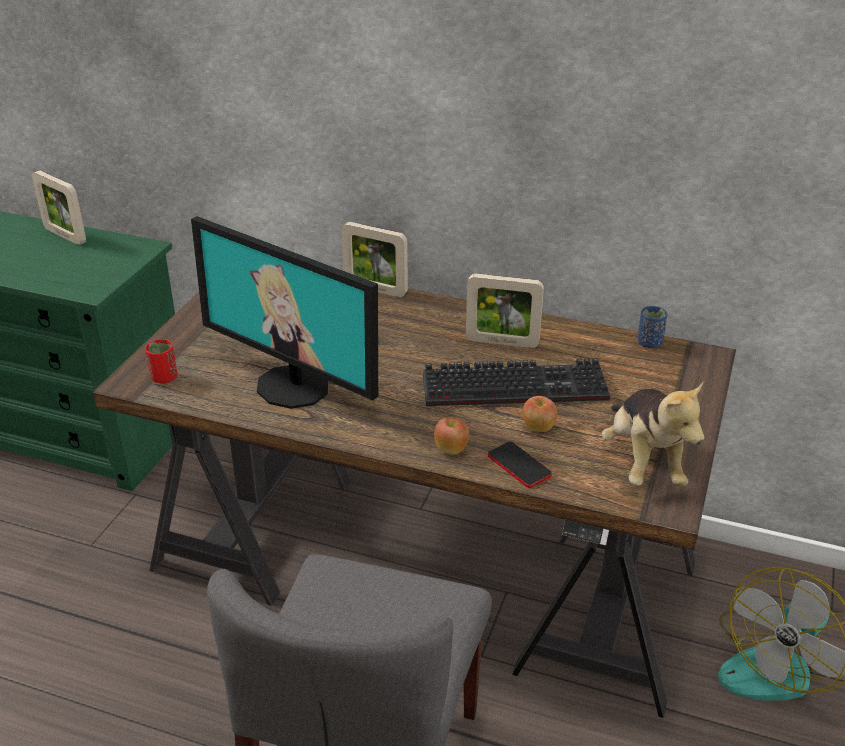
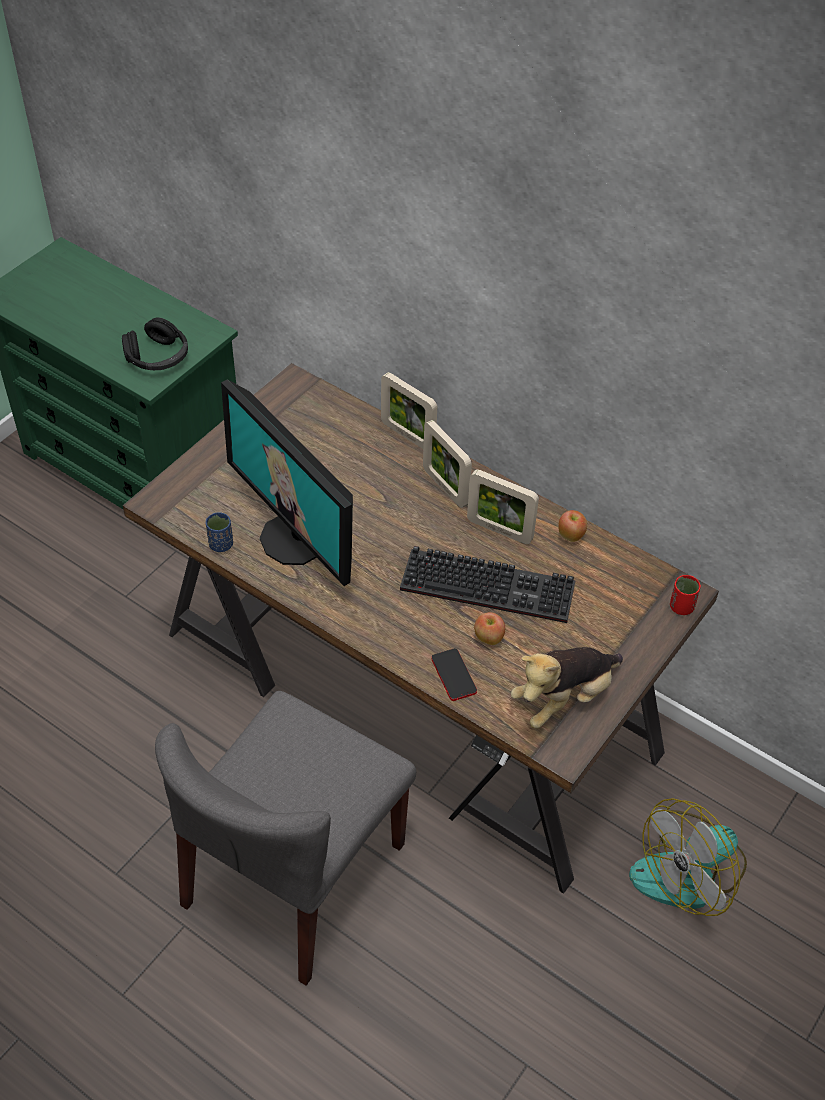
camera: 15 degrees right, 15 degrees up
picture frame [32,170,86,245] -> picture frame moved to [423,420,472,508]
red cup [145,339,177,384] -> red cup moved to [670,575,701,615]
apple [434,417,469,455] -> apple moved to [558,510,587,542]
plush toy [602,381,704,486] -> plush toy turned 45 degrees clockwise [511,647,623,729]
blue cup [638,306,667,348] -> blue cup moved to [206,512,233,552]
none -> black headphones [122,318,188,370]

